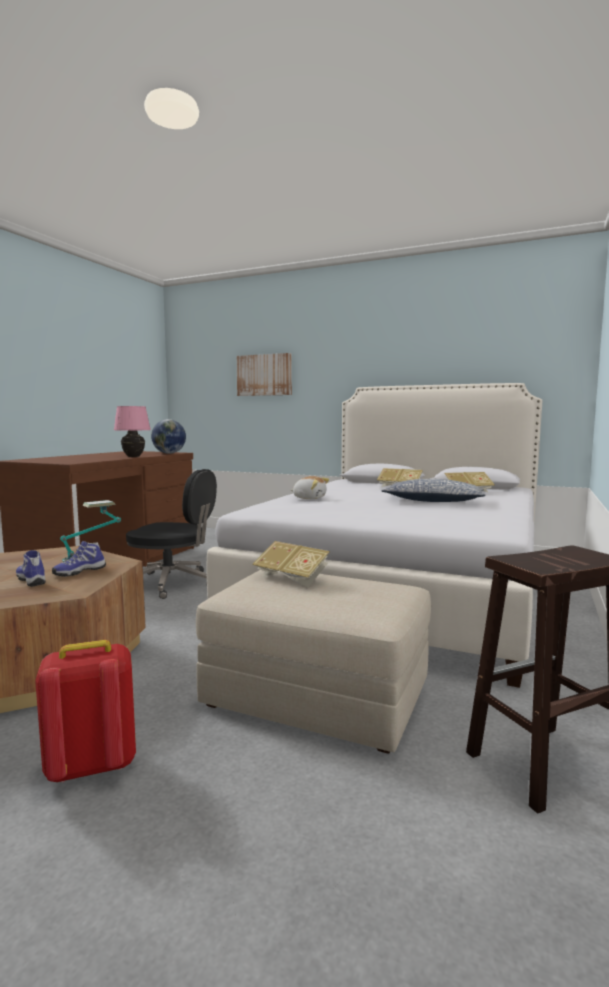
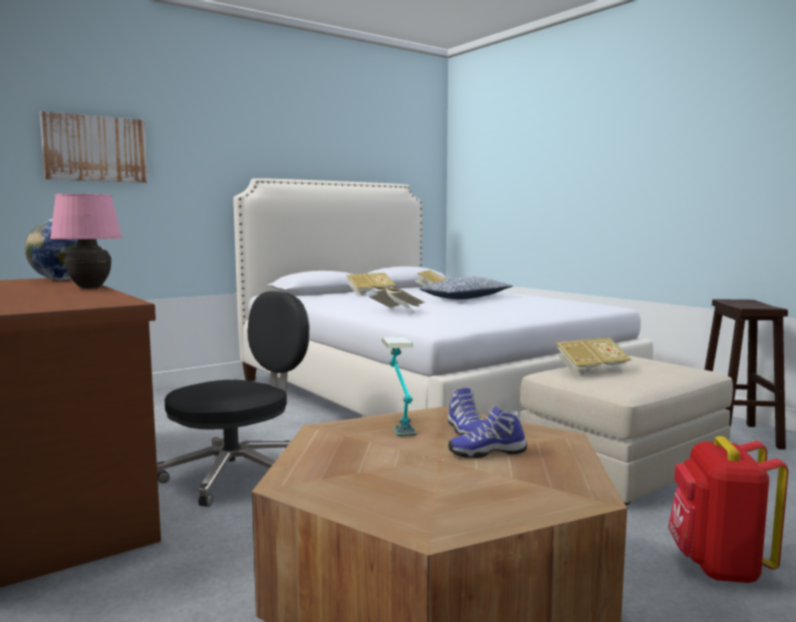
camera: 60 degrees left, 0 degrees up
plush toy [291,476,329,499] -> book [369,285,425,312]

